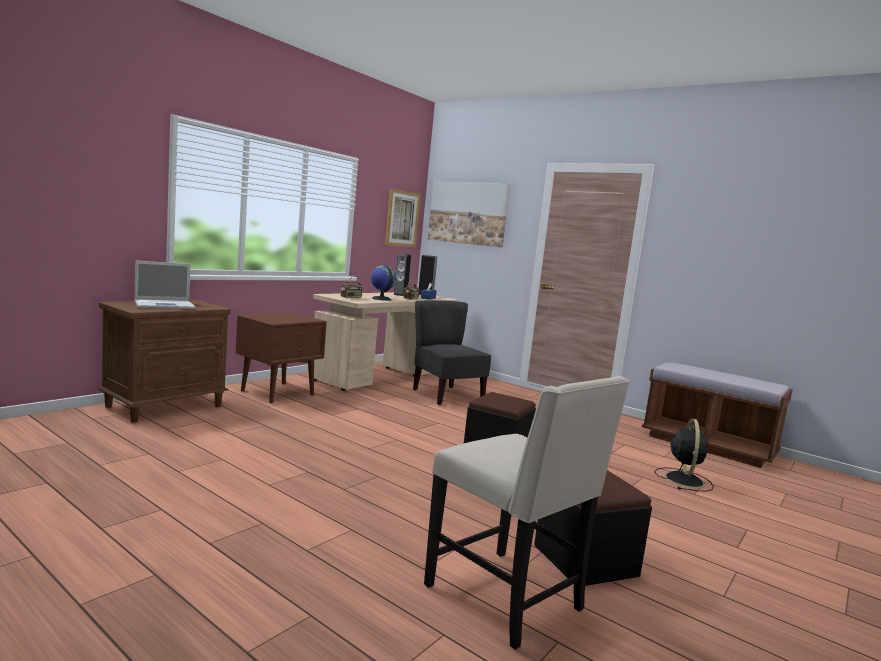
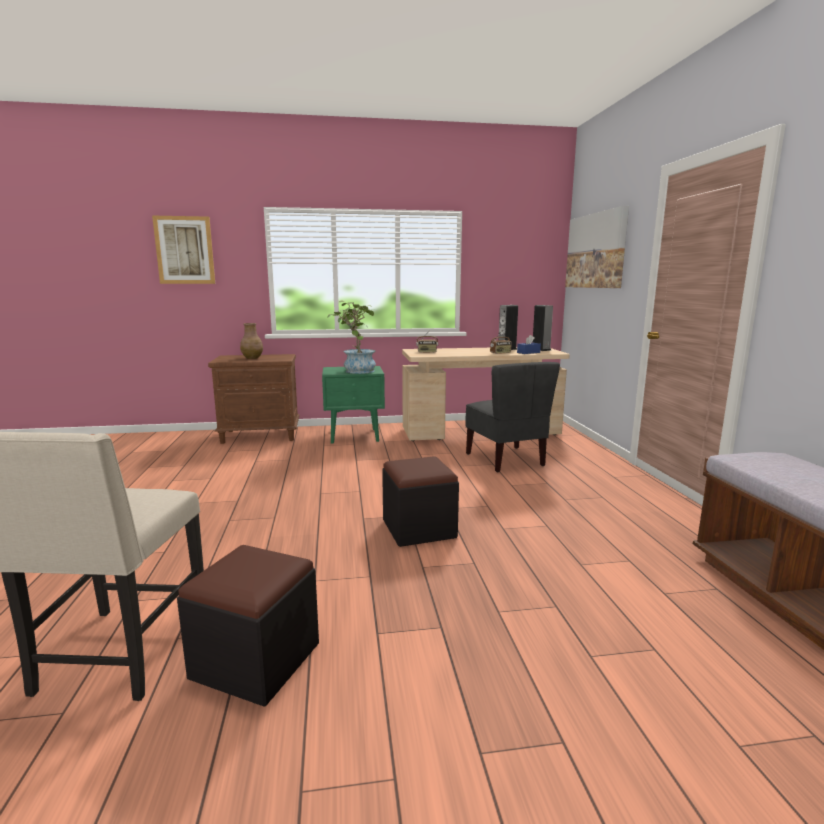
camera: 45 degrees right, 5 degrees up
laptop [134,261,195,309] -> brown vase [240,323,263,359]
brown nightstand [236,312,327,403] -> green nightstand [322,366,385,444]
globe [371,265,396,301] -> none
picture [385,189,421,247] -> picture moved to [152,216,215,284]
grey chair [413,300,491,405] -> grey chair turned 150 degrees clockwise [466,362,560,472]
black fan [655,419,714,492] -> none
none -> potted plant [327,301,378,374]

